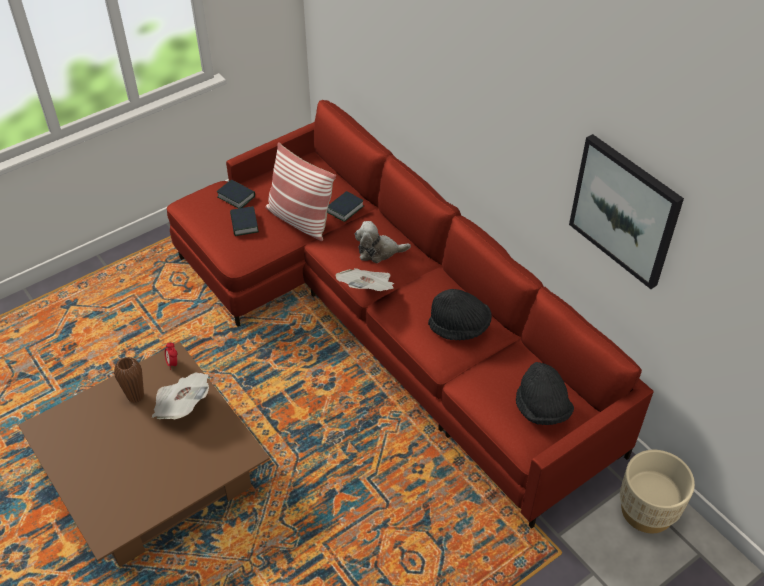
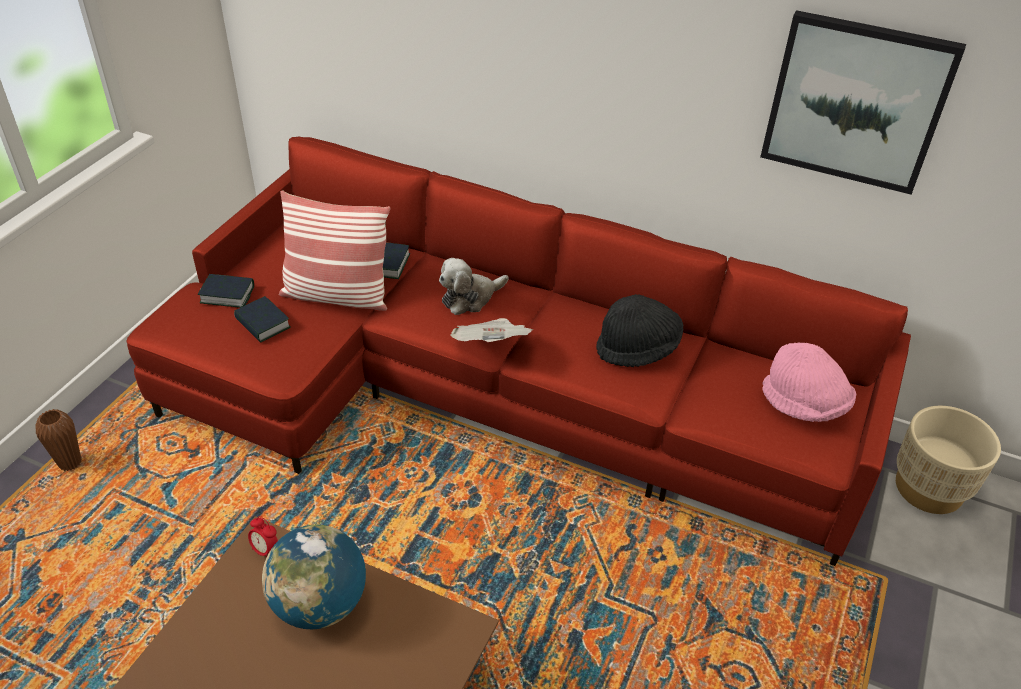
camera: 30 degrees left, 5 degrees down
brown vase [114,357,144,403] -> brown vase moved to [35,409,81,471]
newspaper [152,372,209,419] -> globe [262,525,366,629]
black hat [516,362,574,425] -> pink hat [762,342,856,422]

